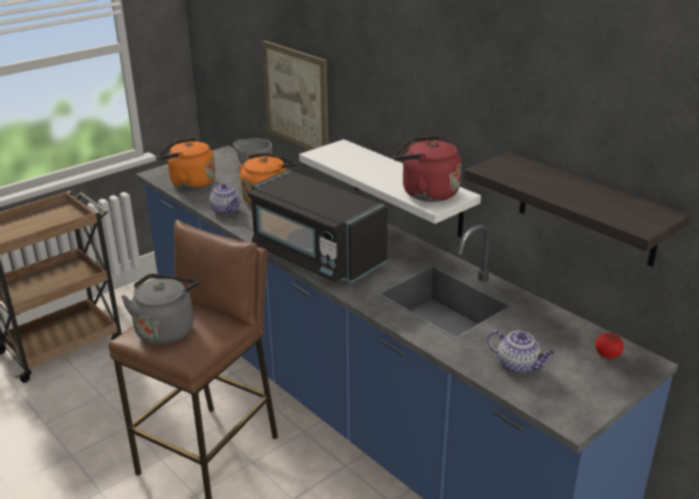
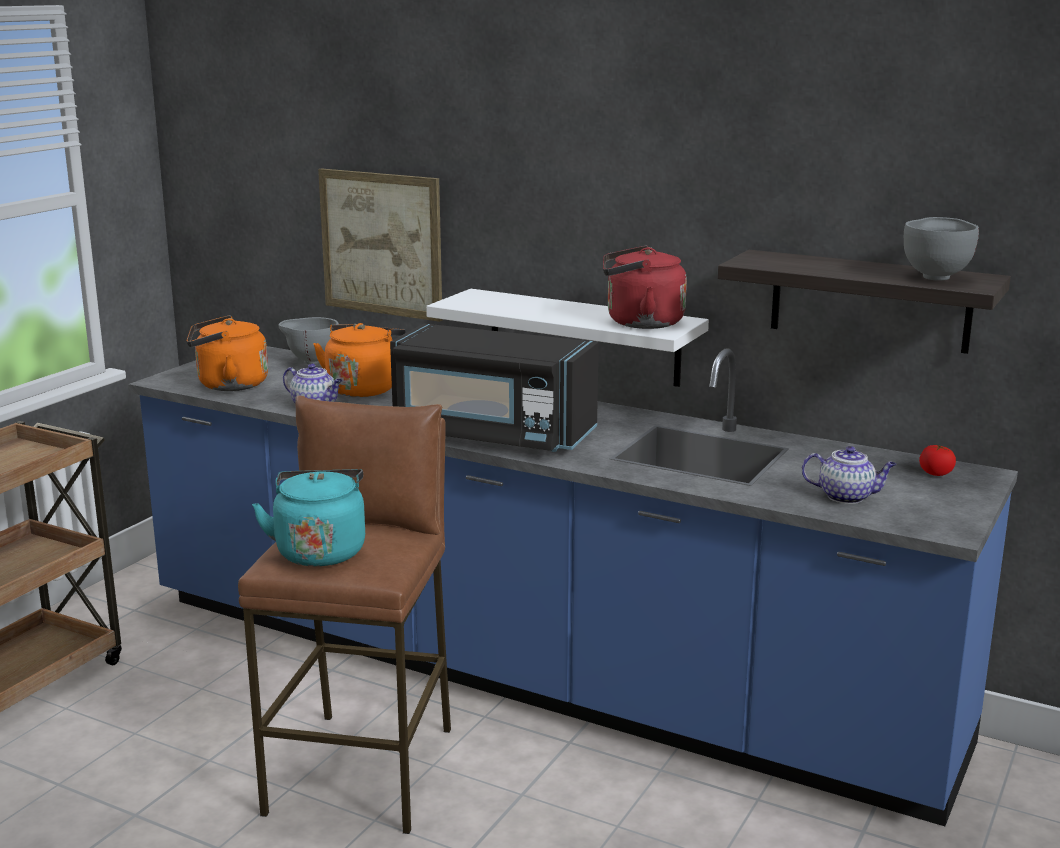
camera: 20 degrees left, 10 degrees down
grey kettle [121,274,199,345] -> turquoise kettle [252,469,365,566]
none -> grey bowl [904,217,979,281]

